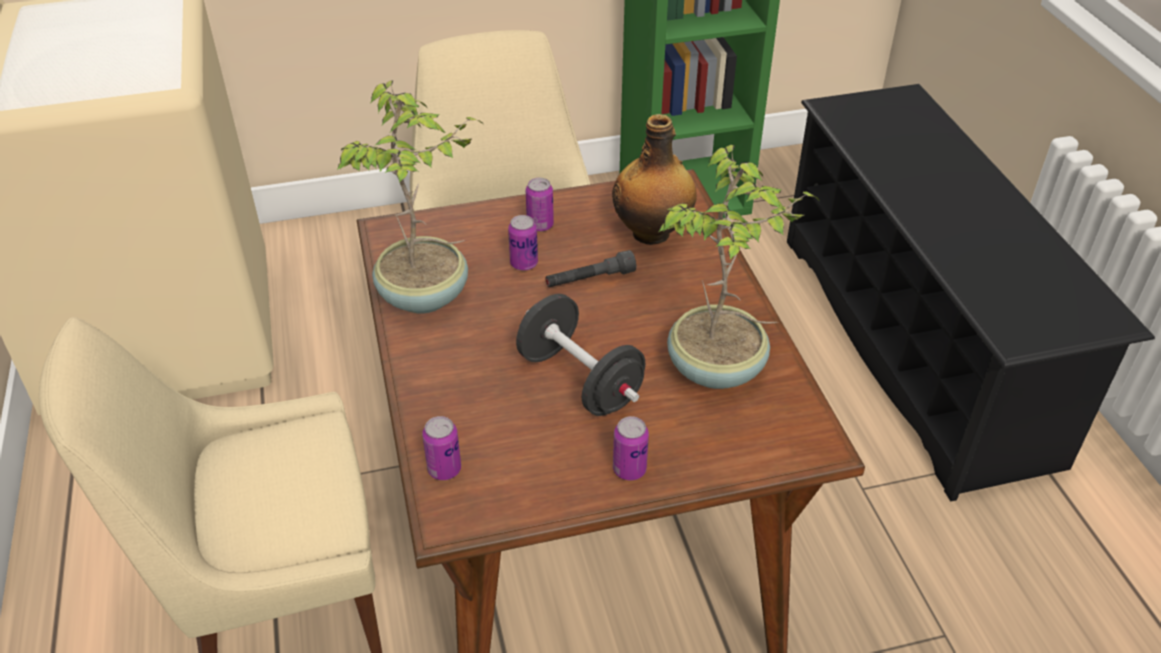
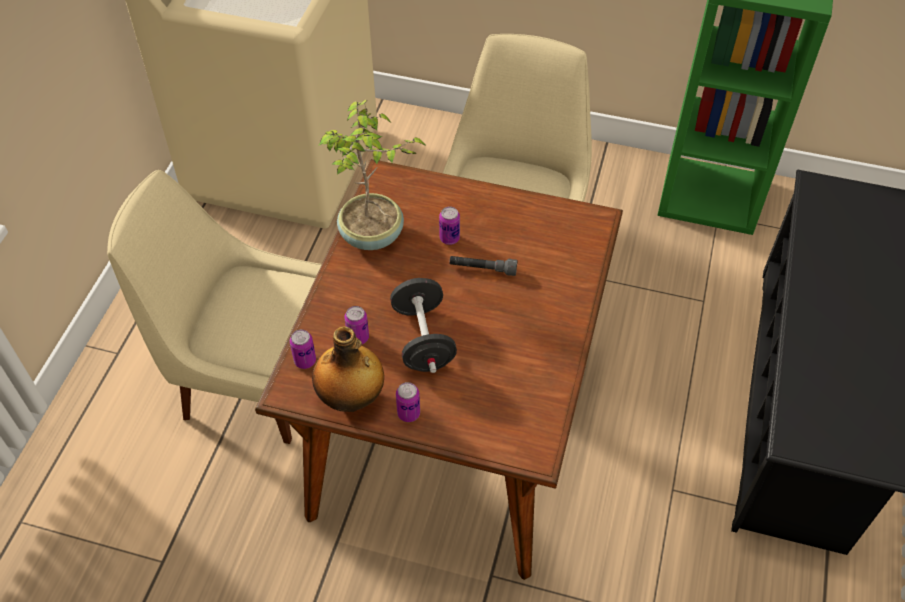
camera: 30 degrees right, 10 degrees up
can [526,178,554,232] -> can moved to [345,306,369,344]
bottle [612,114,697,245] -> bottle moved to [312,326,384,412]
potted plant [659,145,820,389] -> none

